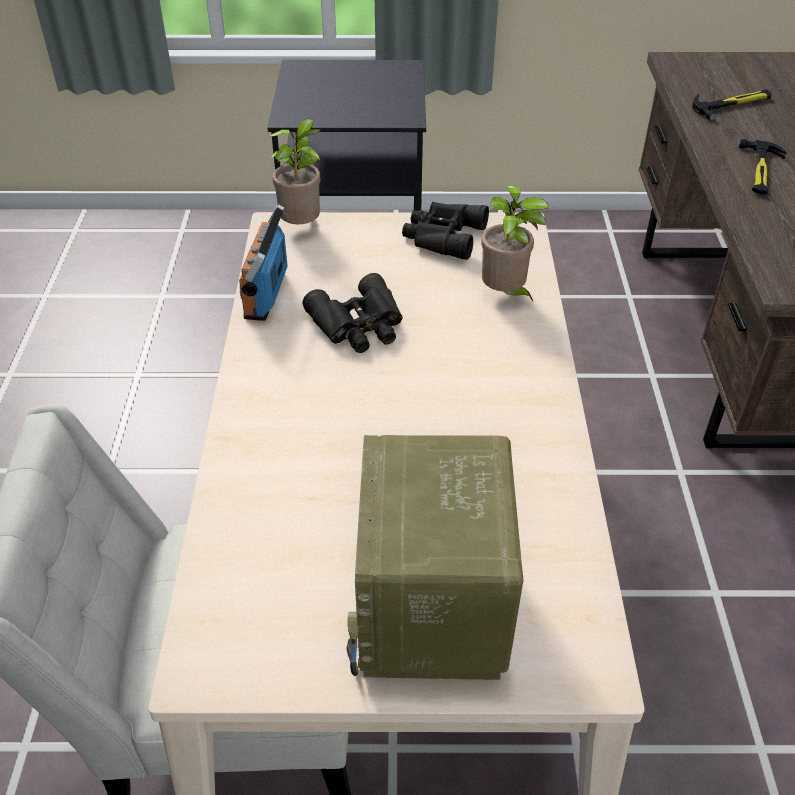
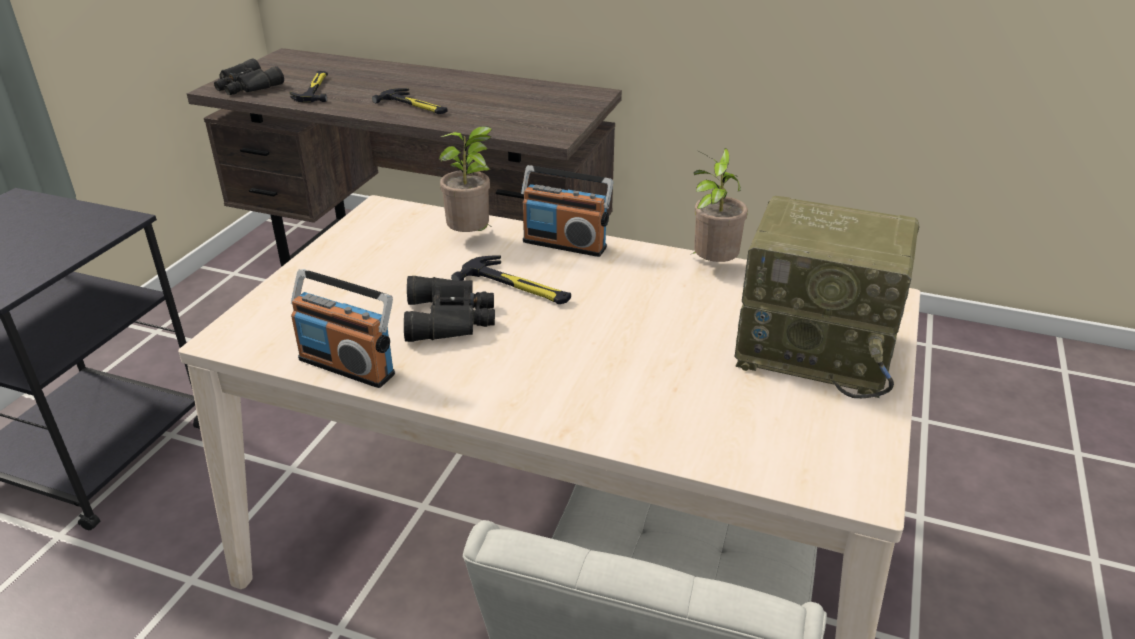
camera: 70 degrees left, 10 degrees down
potted plant [270,119,321,224] -> potted plant moved to [692,148,748,262]
black binoculars [402,202,489,260] -> black binoculars moved to [214,58,284,95]
none -> hammer [451,255,571,304]
none -> radio [521,165,613,257]

